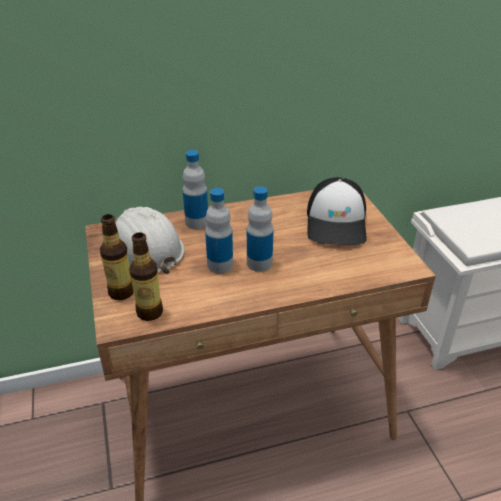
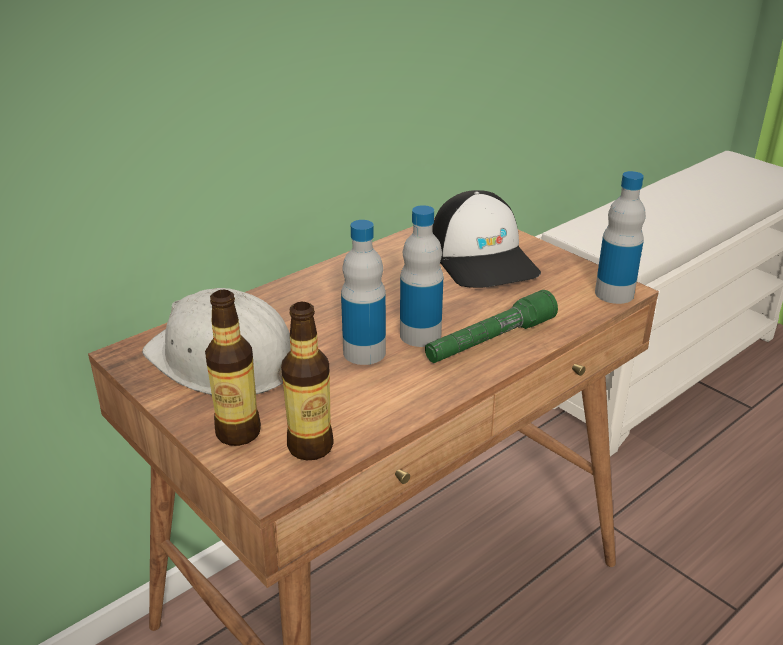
camera: 25 degrees left, 5 degrees down
bottle [183,150,208,229] -> bottle moved to [595,171,646,304]
none -> green flashlight [425,290,558,363]

